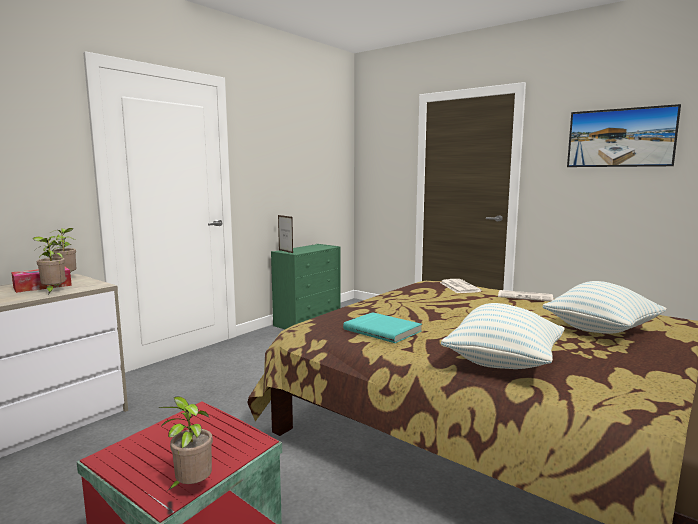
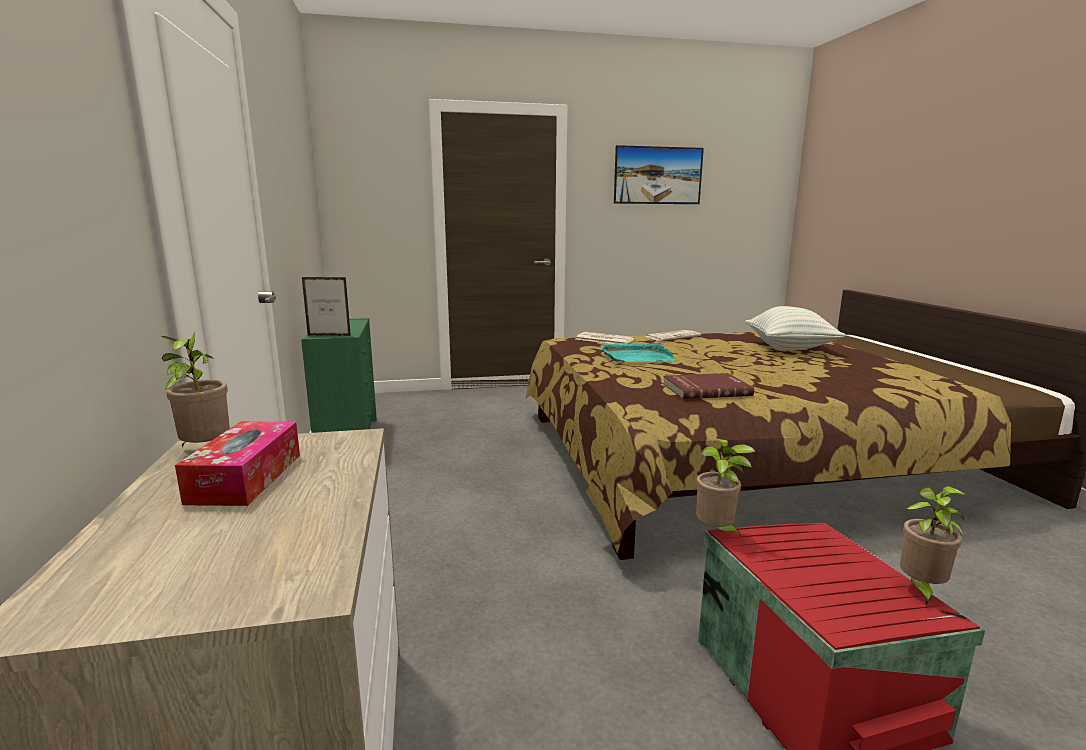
camera: 50 degrees left, 5 degrees up
potted plant [32,236,65,294] -> potted plant moved to [696,439,755,537]
turquoise book [343,312,422,343] -> red book [663,373,754,399]
pillow [441,303,564,369] -> none
none -> turquoise tray [601,343,676,362]

